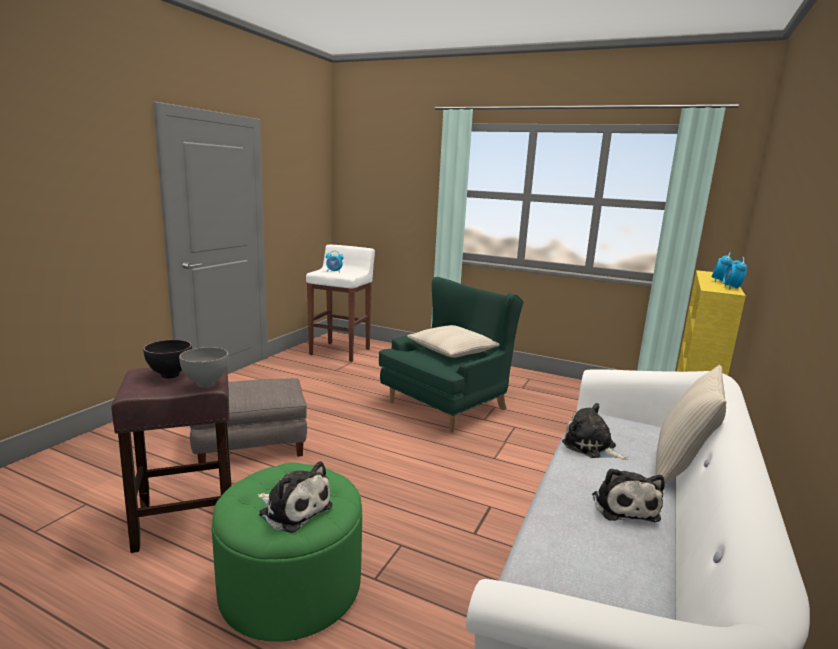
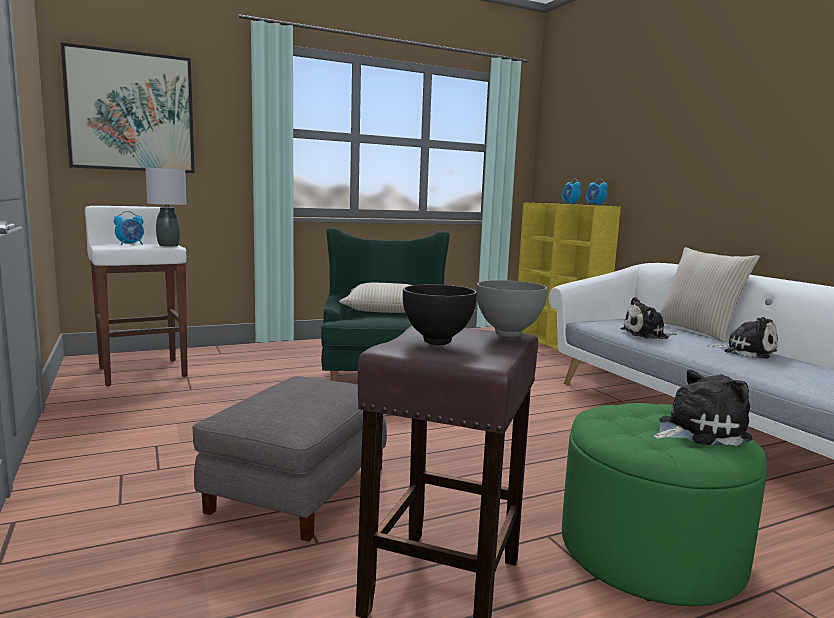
camera: 50 degrees left, 5 degrees down
none -> picture [60,42,195,173]
none -> grey table lamp [145,168,186,247]

